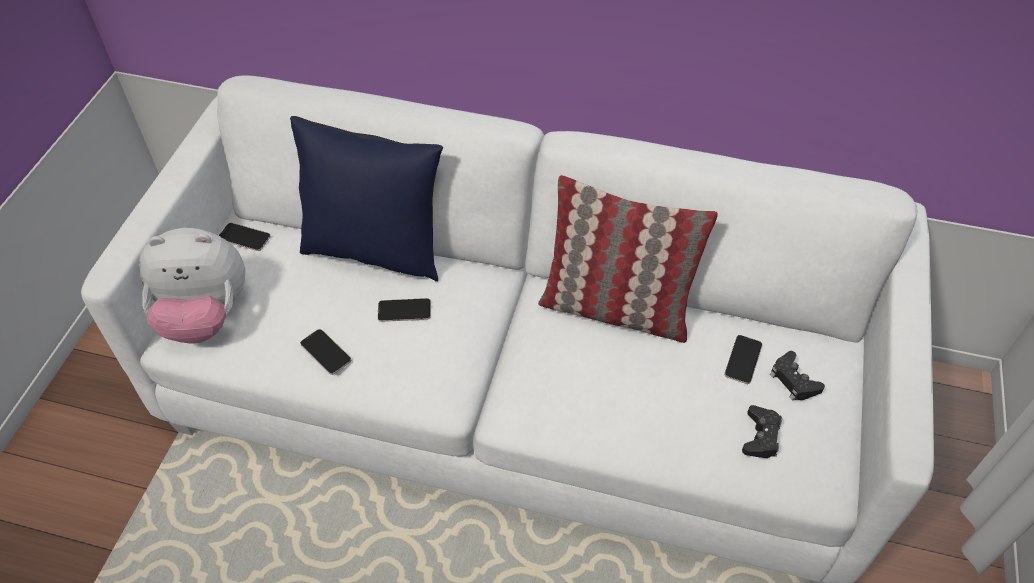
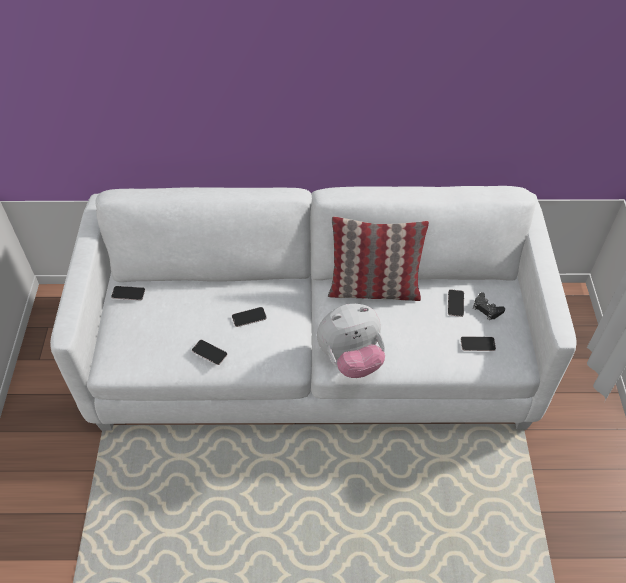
camera: 15 degrees left, 0 degrees up
plush toy [139,228,245,344] -> plush toy moved to [317,304,385,378]
blue pillow [290,116,443,282] -> none
black game controller [742,405,782,458] -> phone [461,336,496,351]

